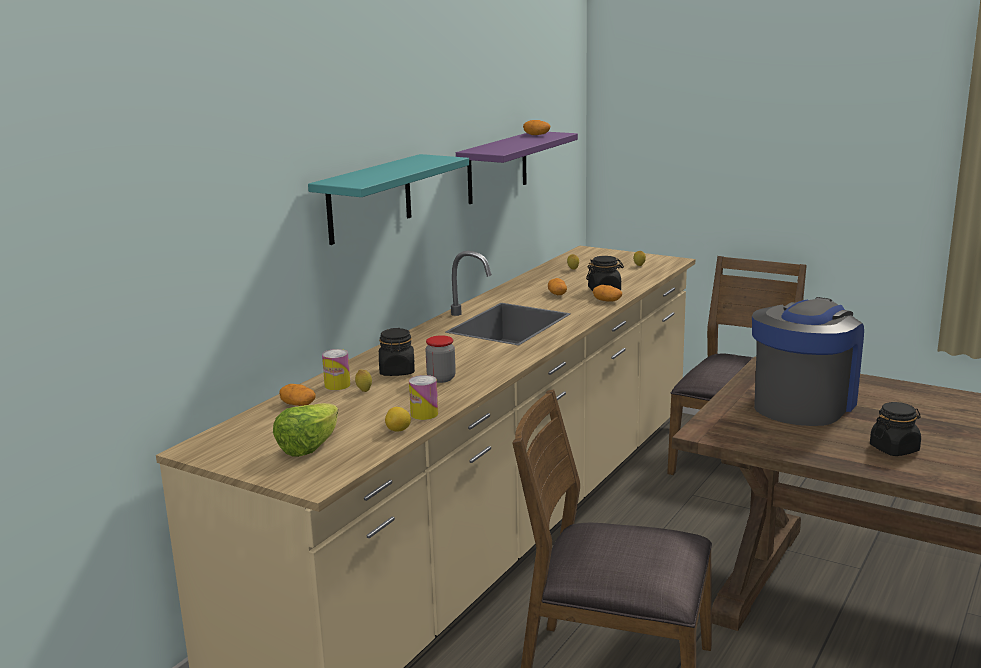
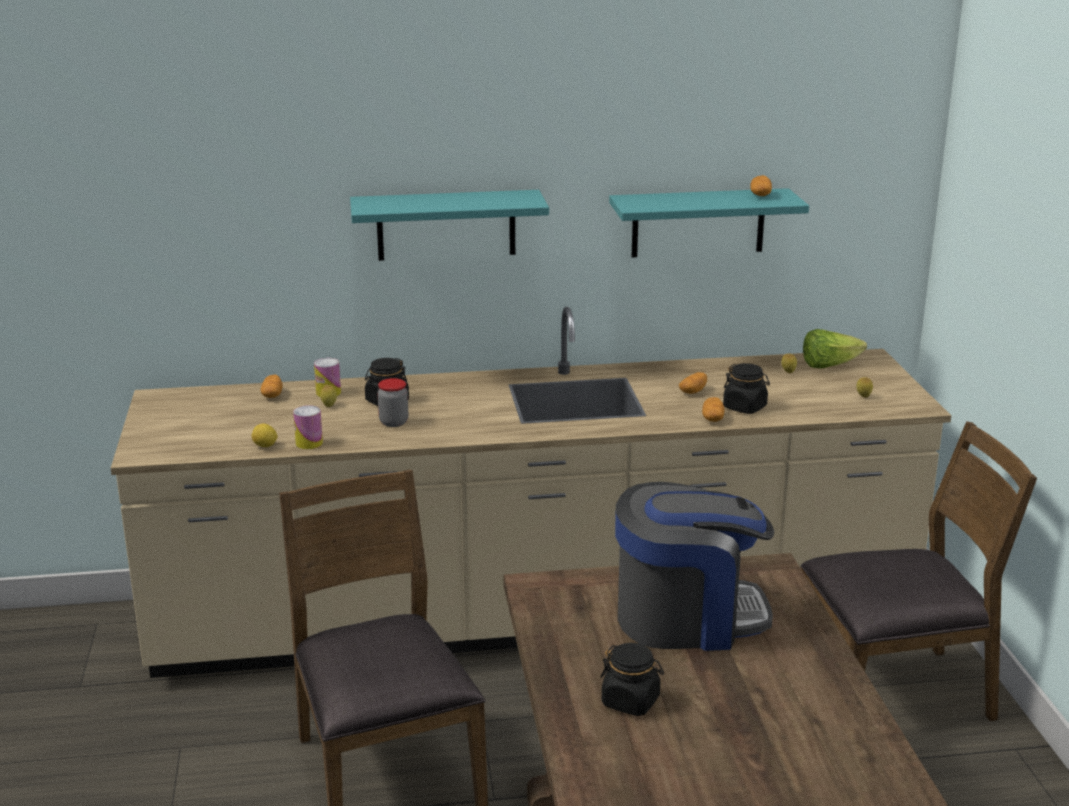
camera: 50 degrees right, 5 degrees up
lettuce [273,403,338,457] -> lettuce moved to [803,329,867,368]
purple shelf [456,132,578,204] -> turquoise shelf [609,188,809,258]

